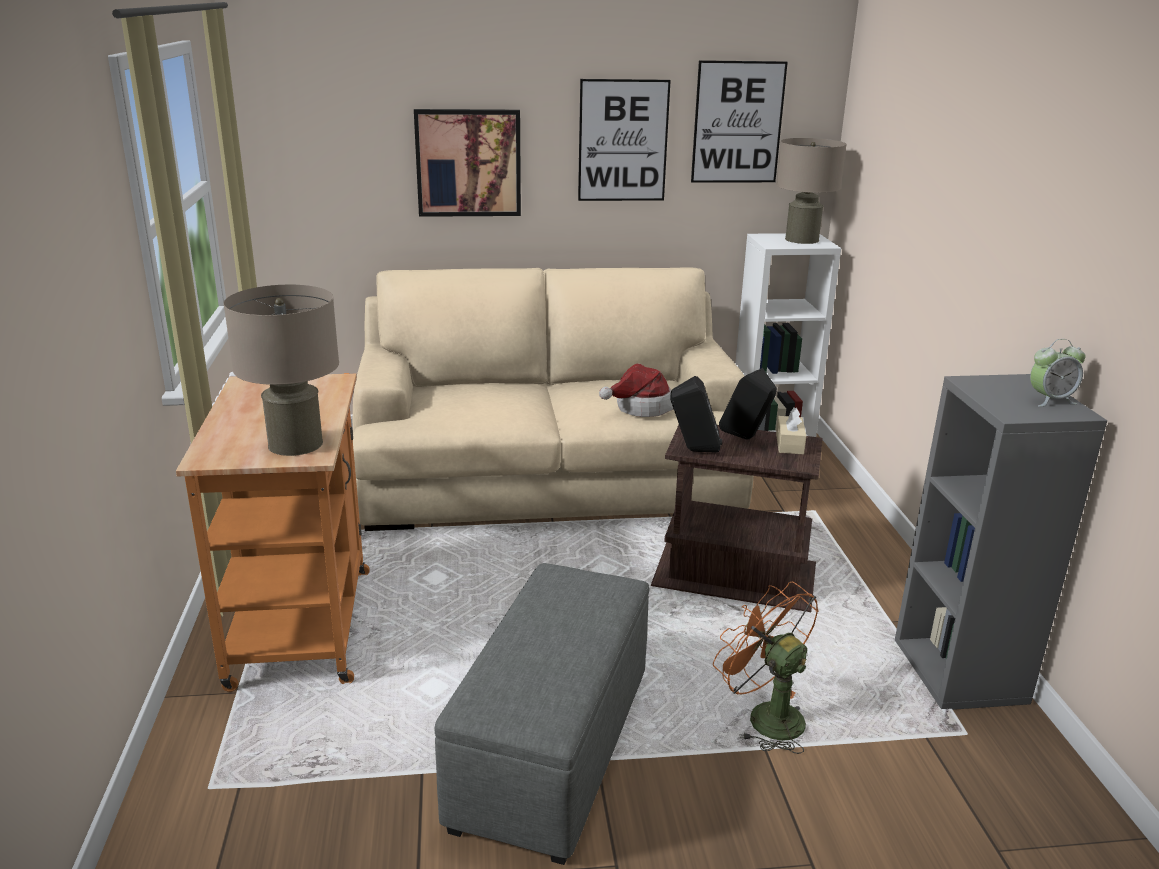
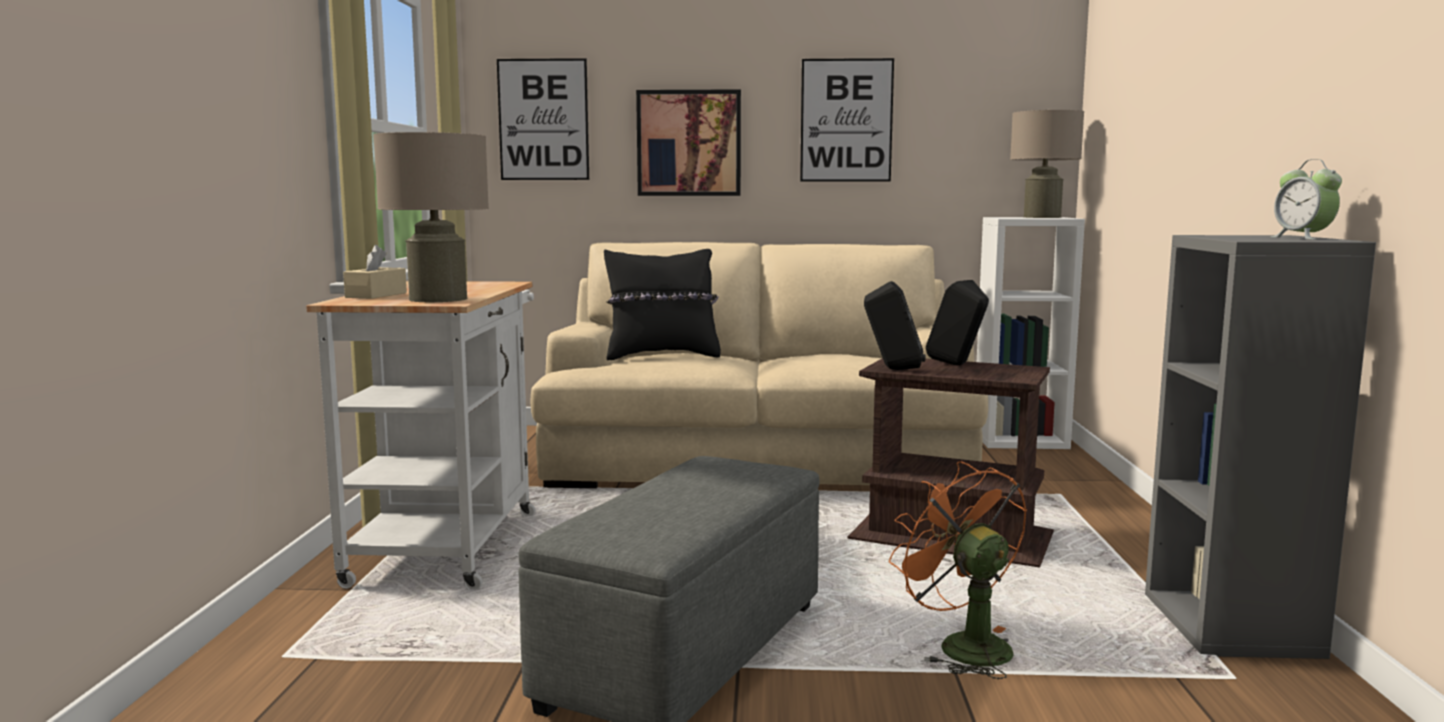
camera: 10 degrees right, 15 degrees down
orange cart [176,373,370,692] -> white cart [306,281,535,590]
hat [599,363,674,417] -> none
picture [691,60,788,183] -> picture moved to [497,58,589,180]
beige tissue box [776,407,806,454] -> beige tissue box moved to [343,245,407,299]
alarm clock [1030,339,1086,407] -> alarm clock turned 75 degrees clockwise [1271,159,1342,240]
none -> black pillow [604,249,721,360]

